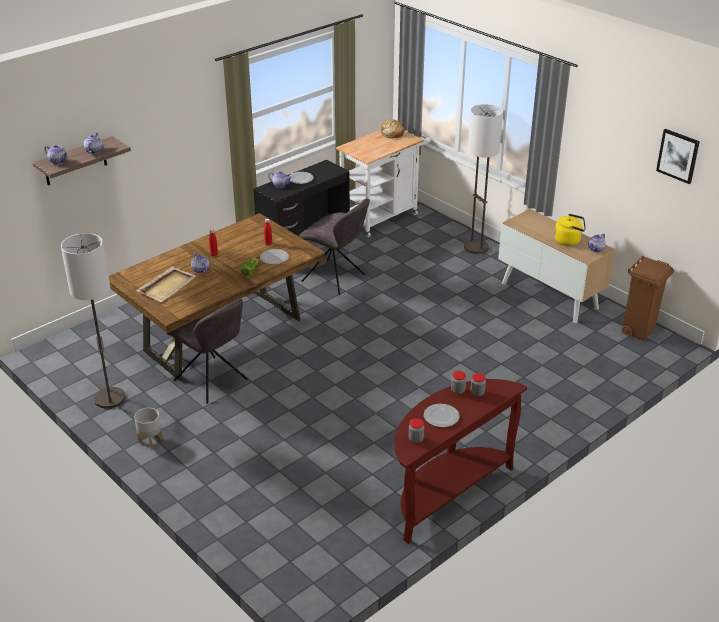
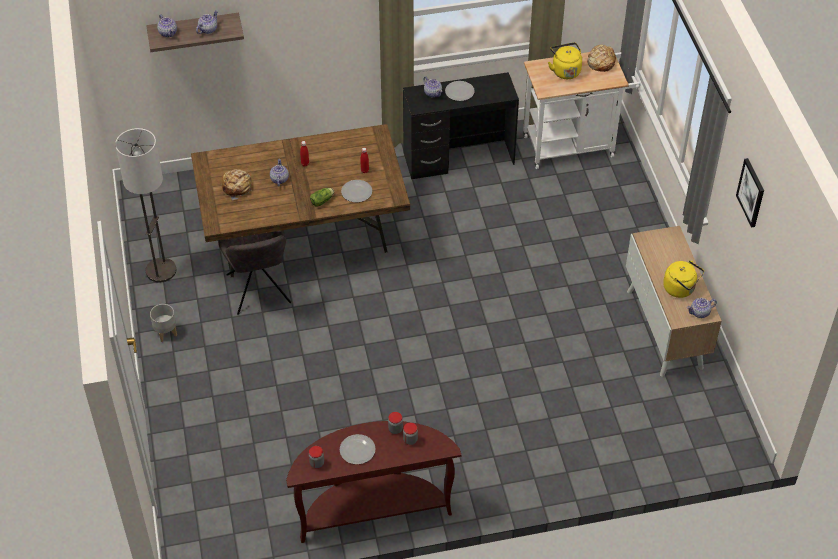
camera: 30 degrees right, 15 degrees up
beige tray [137,266,196,302] -> bread [222,169,252,200]
grey chair [299,198,370,295] -> none
floor lamp [464,104,503,254] -> none
brown trash can [622,255,674,341] -> none
picture [656,129,700,184] -> picture moved to [736,158,764,228]
none -> yellow kettle [548,42,582,79]

